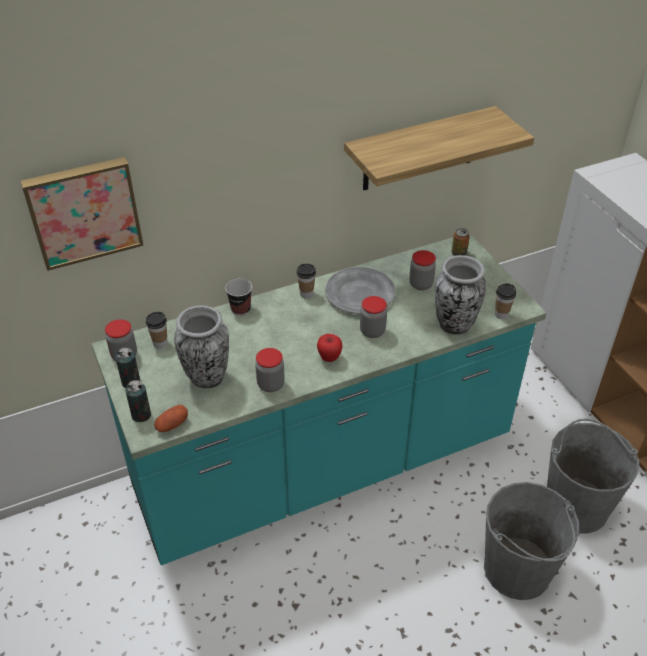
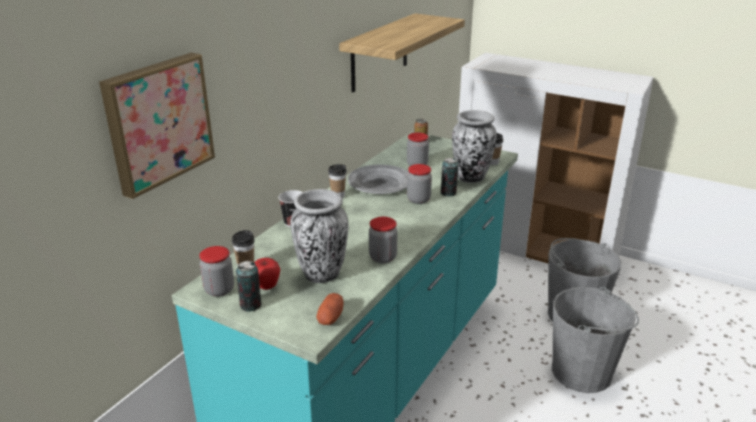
camera: 35 degrees left, 15 degrees down
can [125,380,151,422] -> can moved to [441,158,459,196]
apple [317,334,343,362] -> apple moved to [254,258,280,290]

